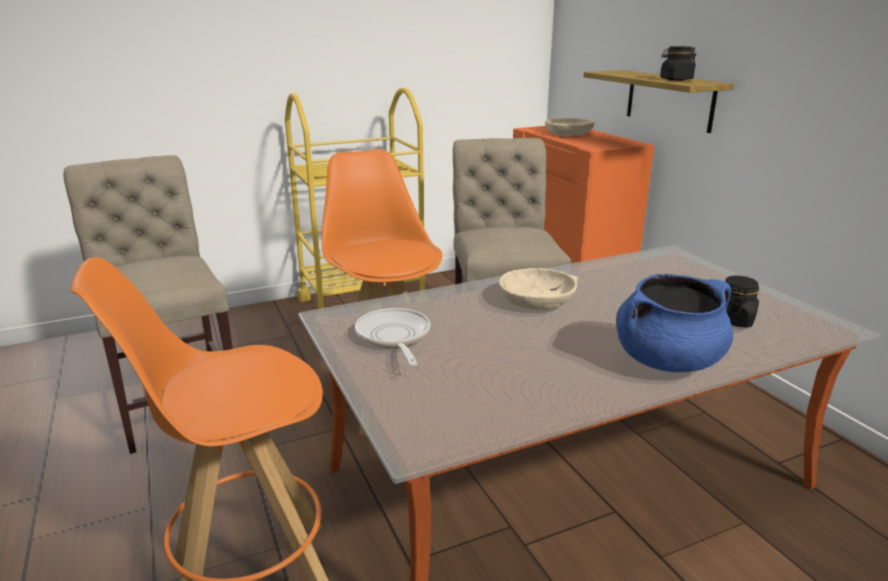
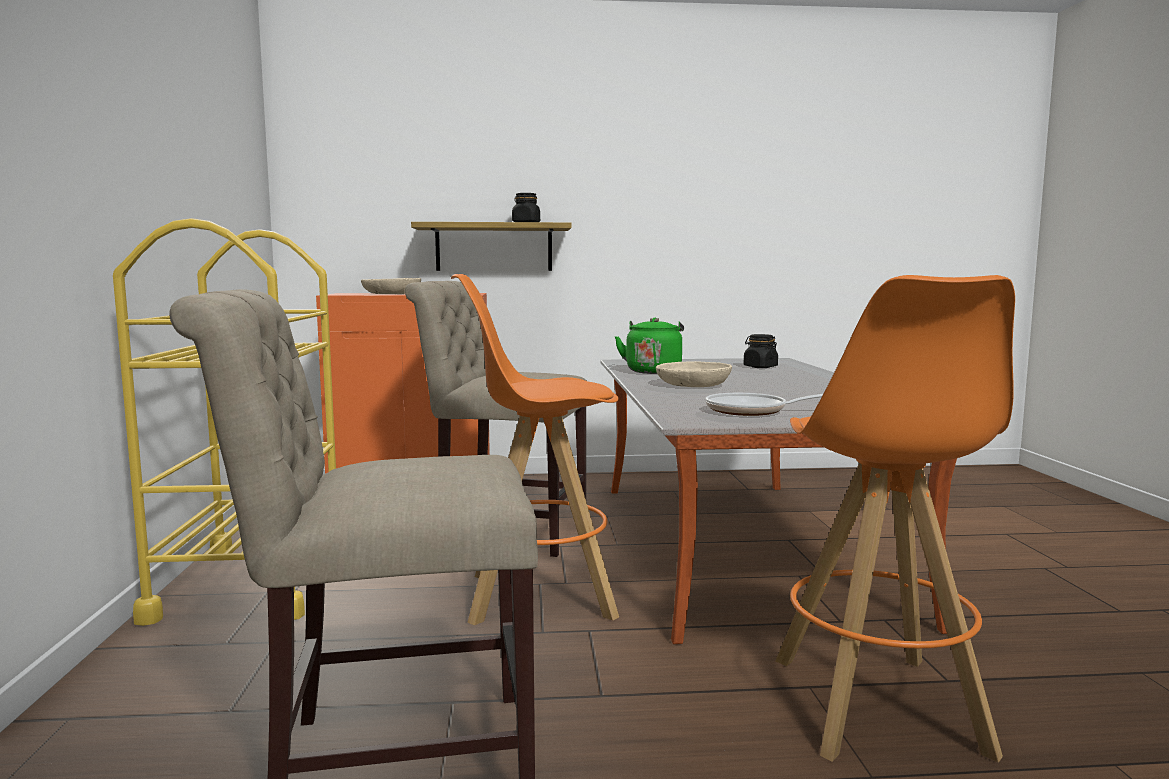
camera: 70 degrees left, 15 degrees down
blue cooking pot [616,274,733,372] -> none
none -> green kettle [615,318,684,374]

